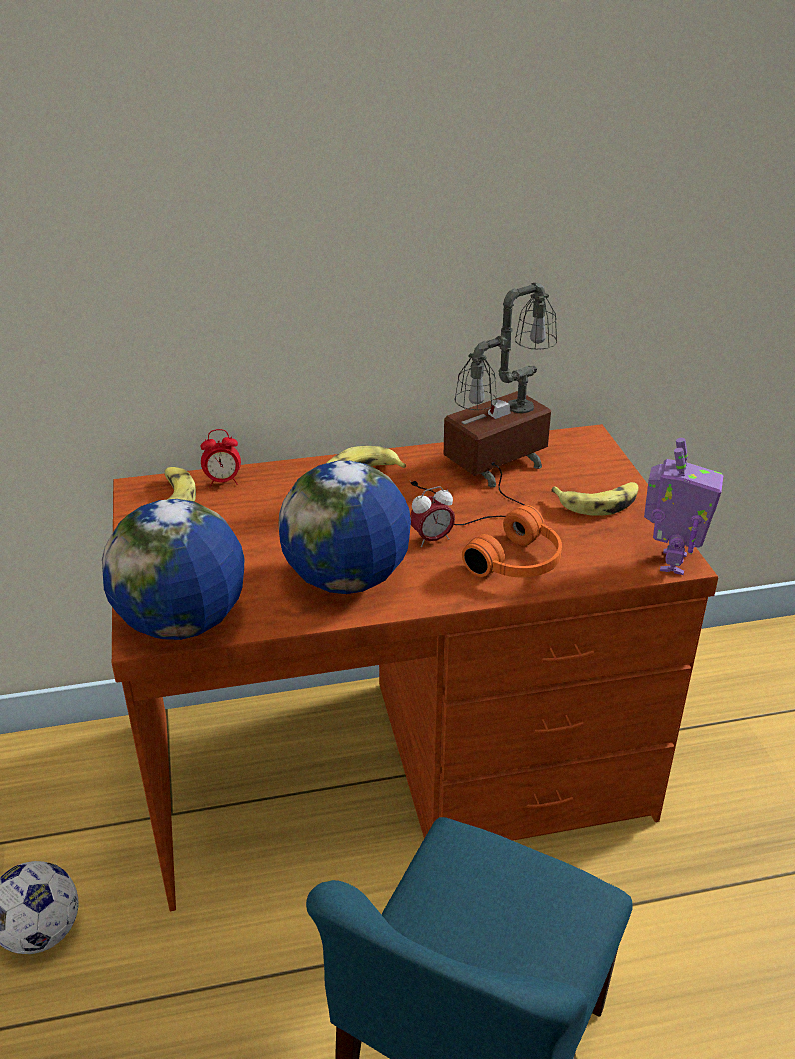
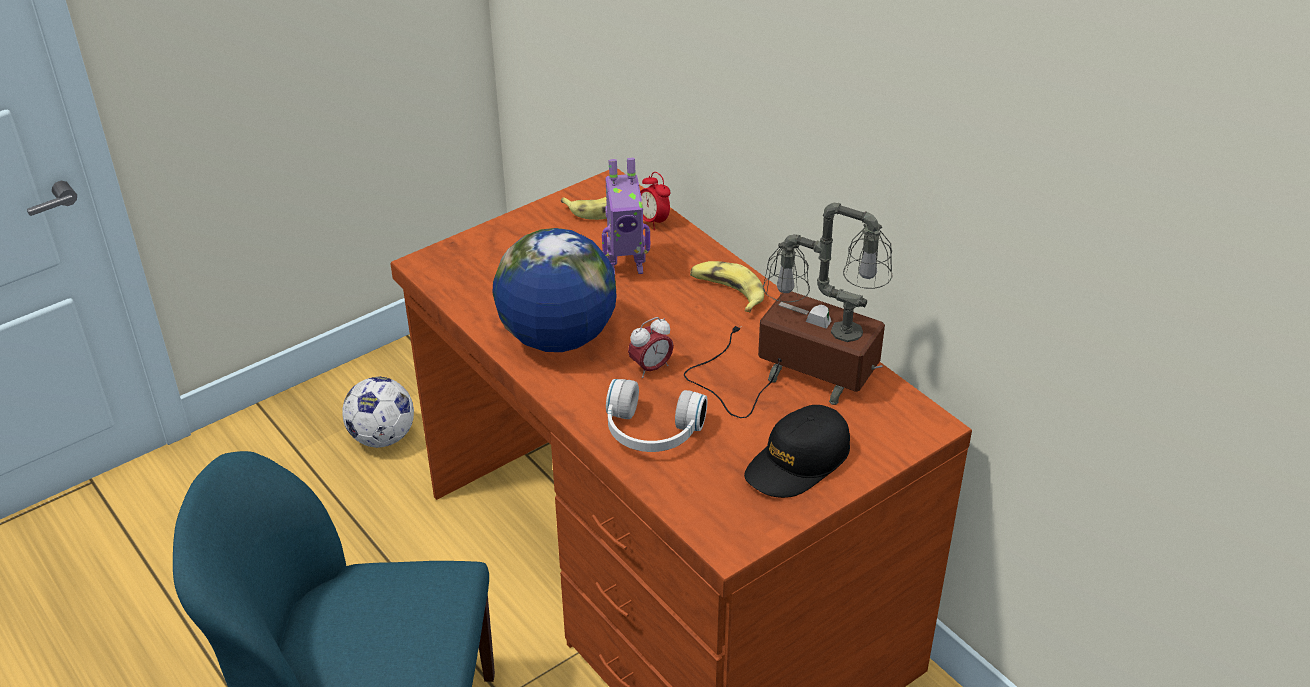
camera: 65 degrees right, 5 degrees up
globe [102,499,245,640] -> none
alarm clock [410,486,455,547] -> alarm clock turned 75 degrees counterclockwise [628,317,674,378]
orange headphones [462,505,562,578] -> white headphones [606,379,707,452]
banana [551,482,639,516] -> black cap [744,405,850,498]
toy robot [644,438,723,575] -> toy robot moved to [602,158,650,274]

